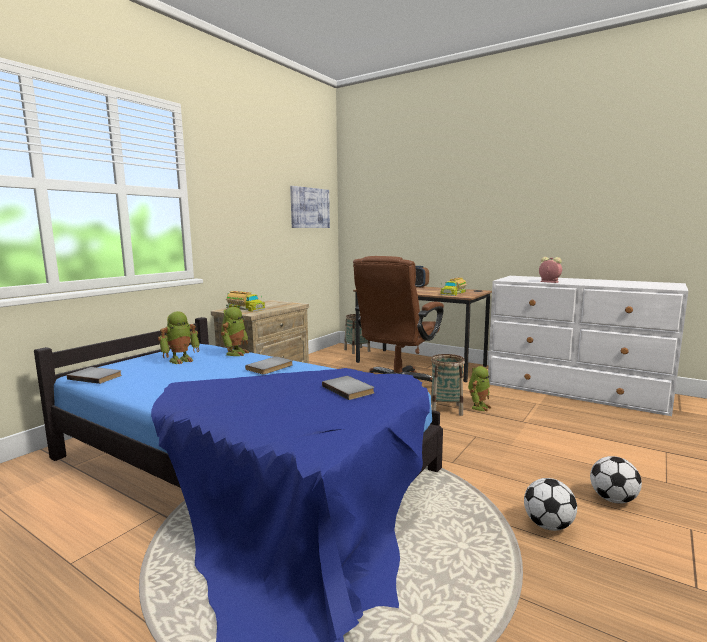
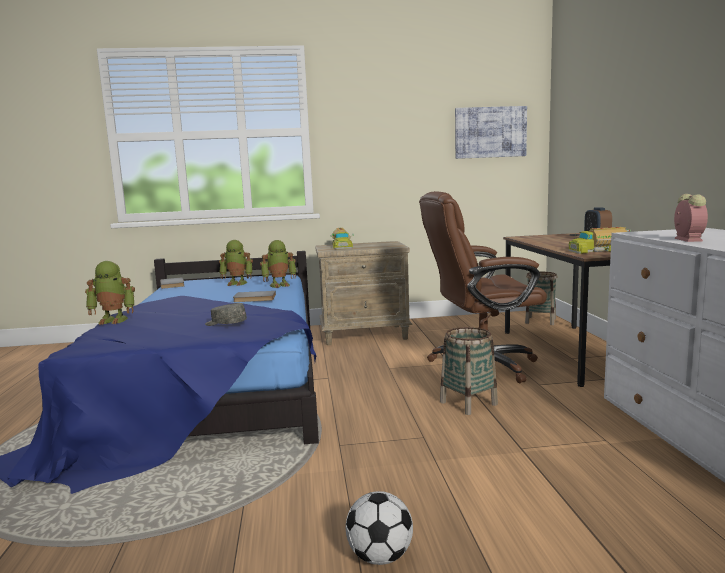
camera: 50 degrees right, 0 degrees up
grey book [322,376,374,400] -> grey cap [205,303,247,326]
toy robot [468,366,491,411] -> toy robot moved to [85,261,135,325]
football [524,478,577,531] -> none

